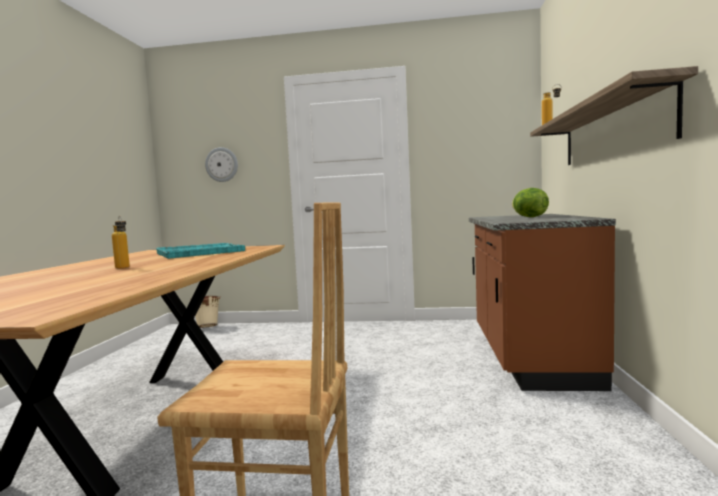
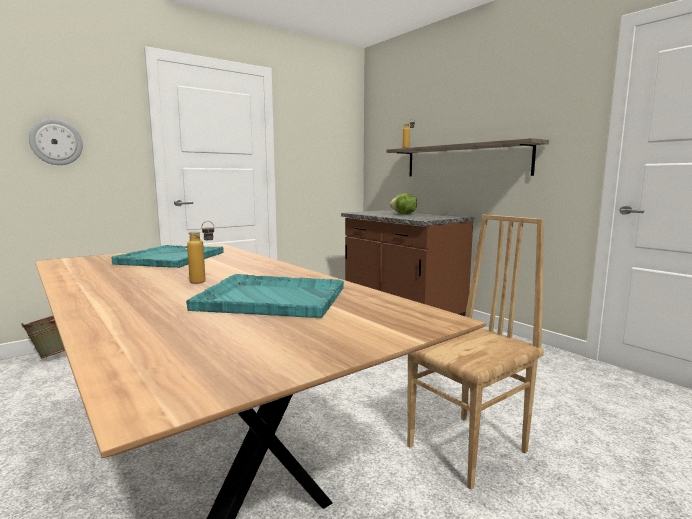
camera: 45 degrees left, 5 degrees up
beige bucket [190,296,221,328] -> green bucket [21,316,65,359]
none -> turquoise tray [186,274,344,318]

